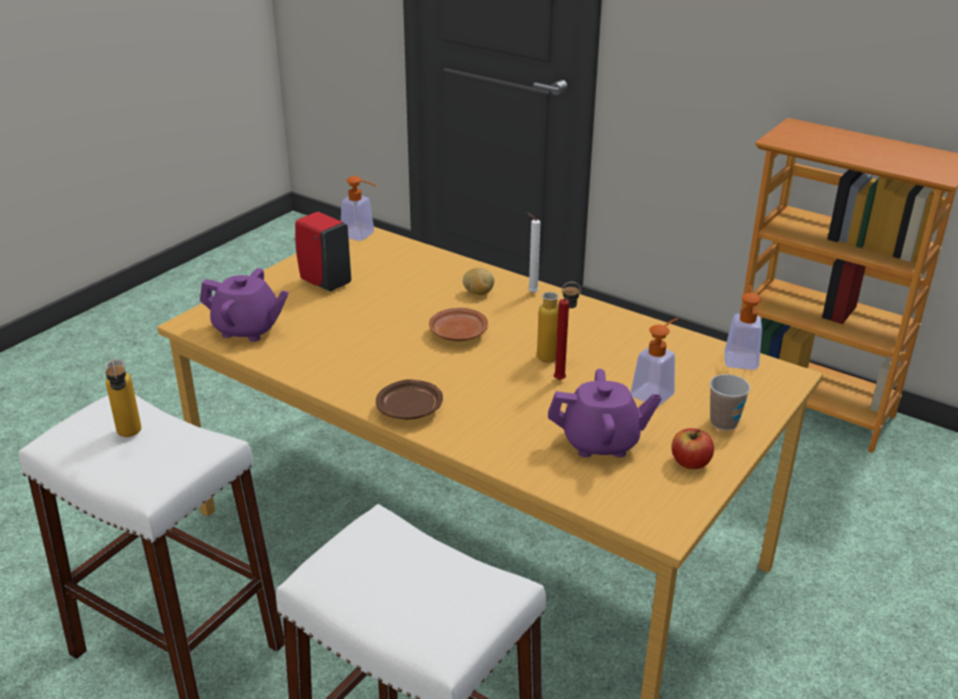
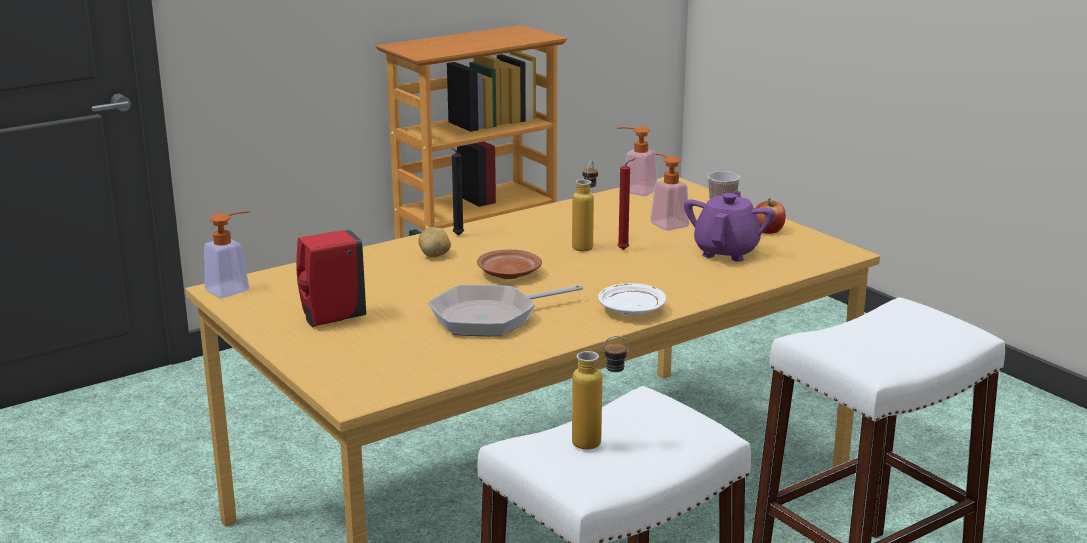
camera: 70 degrees left, 10 degrees down
purple teapot [200,268,289,342] -> none
brown plate [376,380,443,419] -> white plate [598,283,666,316]
white candle [527,212,540,293] -> black candle [451,148,464,236]
none -> frying pan [428,285,583,336]

